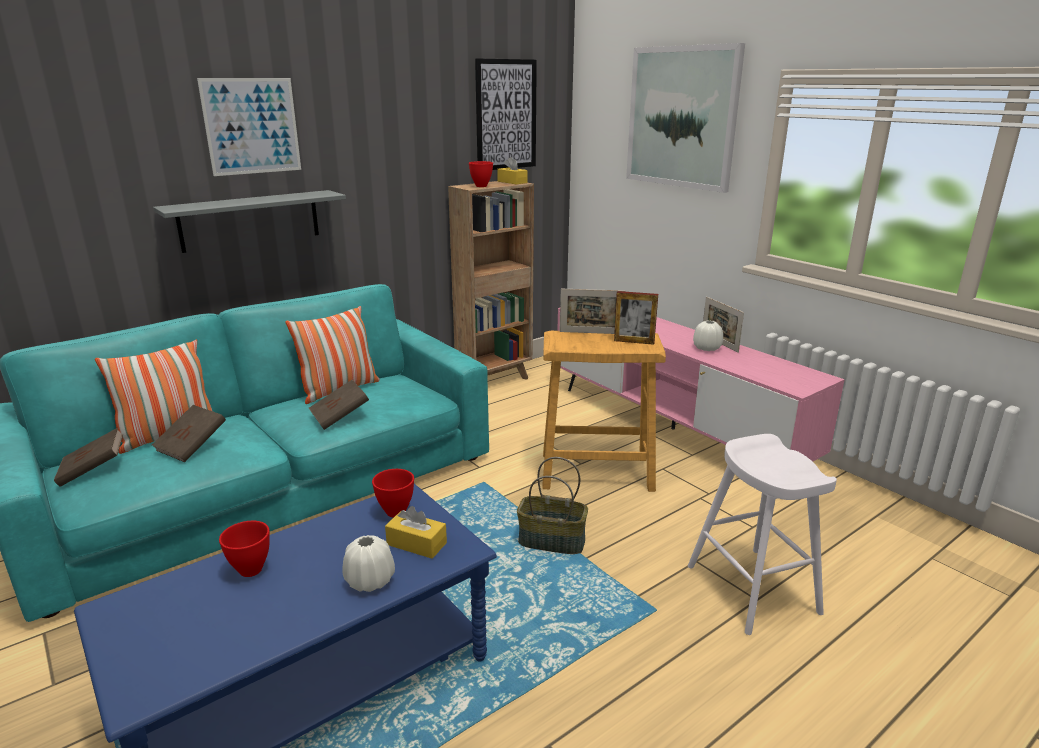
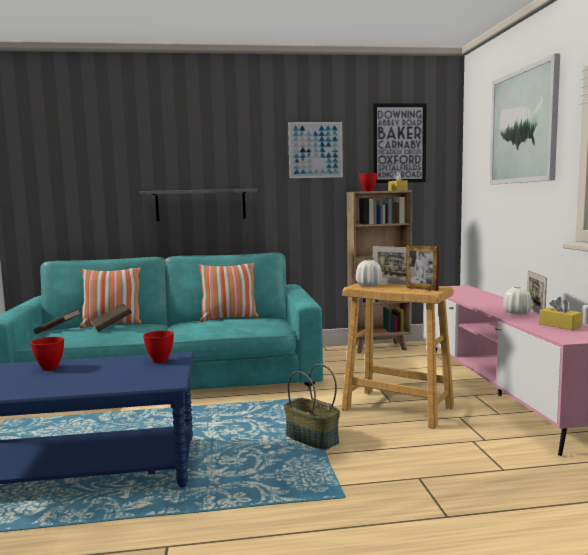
camera: 30 degrees right, 15 degrees down
picture [197,78,301,176] -> picture moved to [288,122,343,178]
brown book [309,380,369,430] -> none
white vase [342,535,395,592] -> white vase moved to [356,260,382,286]
yellow tissue box [385,506,447,559] -> yellow tissue box moved to [539,297,583,330]
white stool [688,434,837,635] -> none

